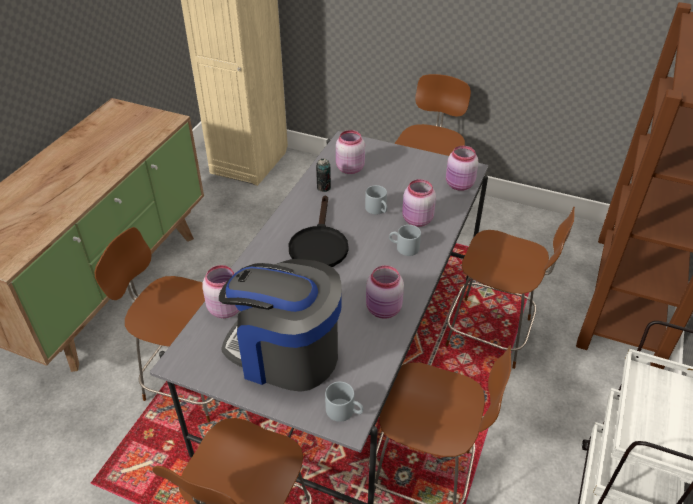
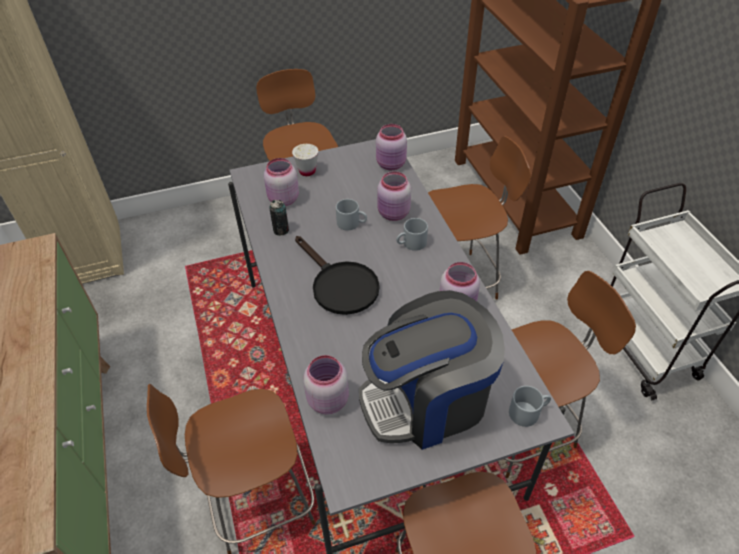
camera: 40 degrees left, 5 degrees up
none -> white cup [292,144,318,176]

